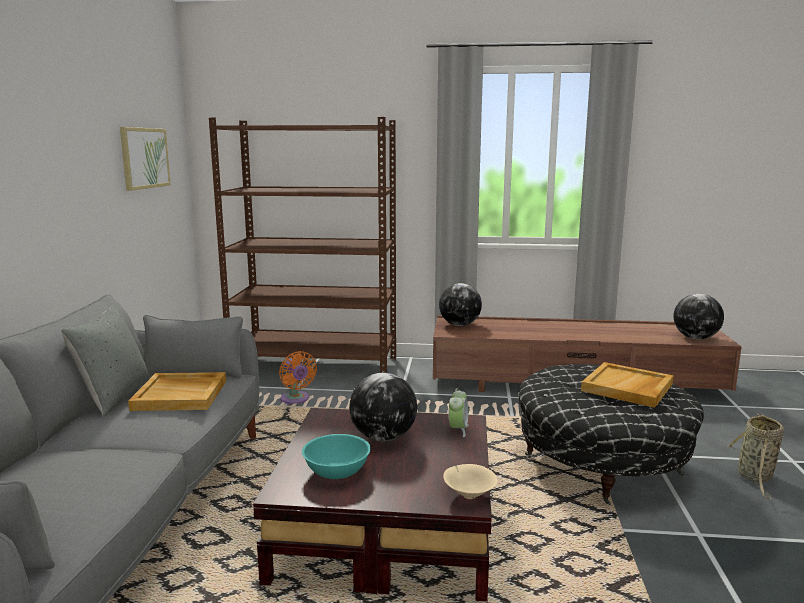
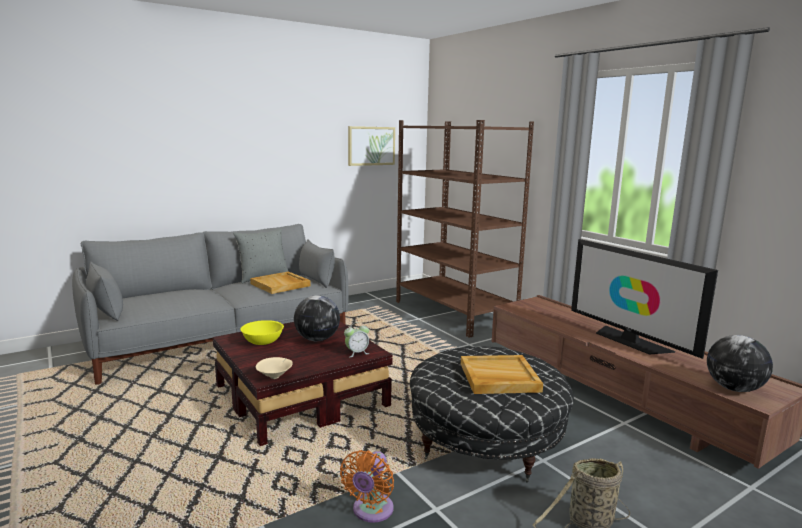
camera: 50 degrees right, 0 degrees up
orange fan [279,351,317,404] -> orange fan moved to [340,450,394,523]
turquoise bowl [302,434,371,479] -> yellow bowl [240,320,284,345]
globe [439,283,482,326] -> none
none -> television [571,239,718,359]

